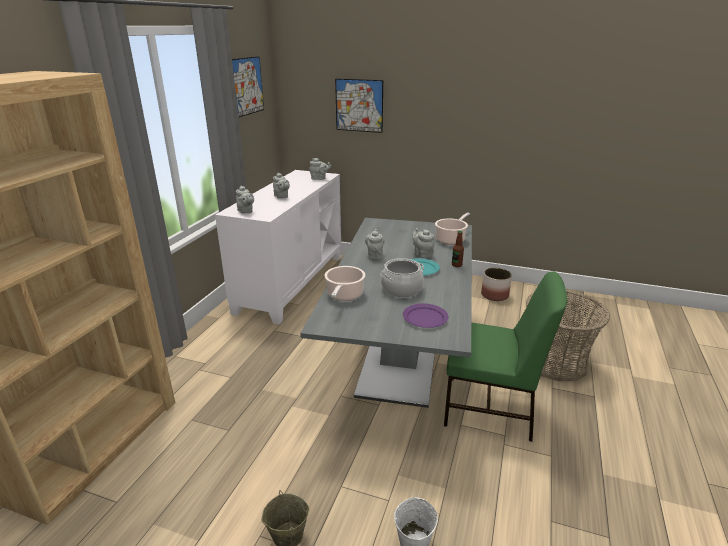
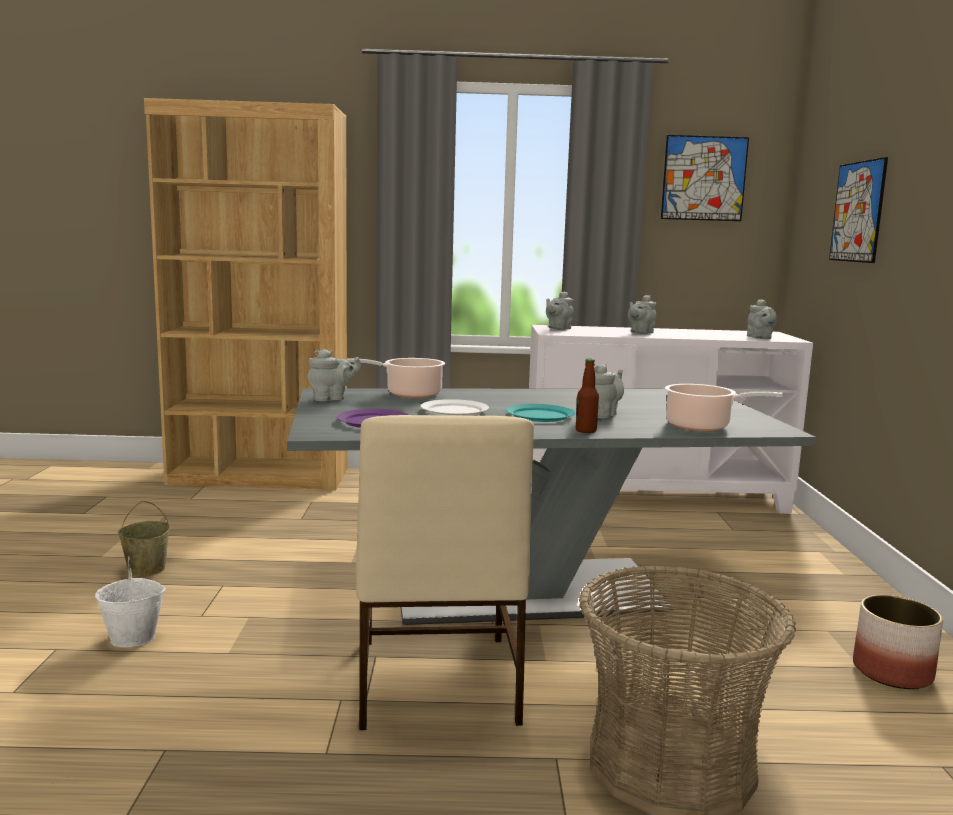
camera: 70 degrees right, 15 degrees down
grey teapot [365,229,385,259] -> grey teapot moved to [308,349,361,401]
cooking pot [380,258,424,297] -> white plate [421,399,489,416]
green chair [444,271,567,442] -> beige chair [356,415,534,730]

